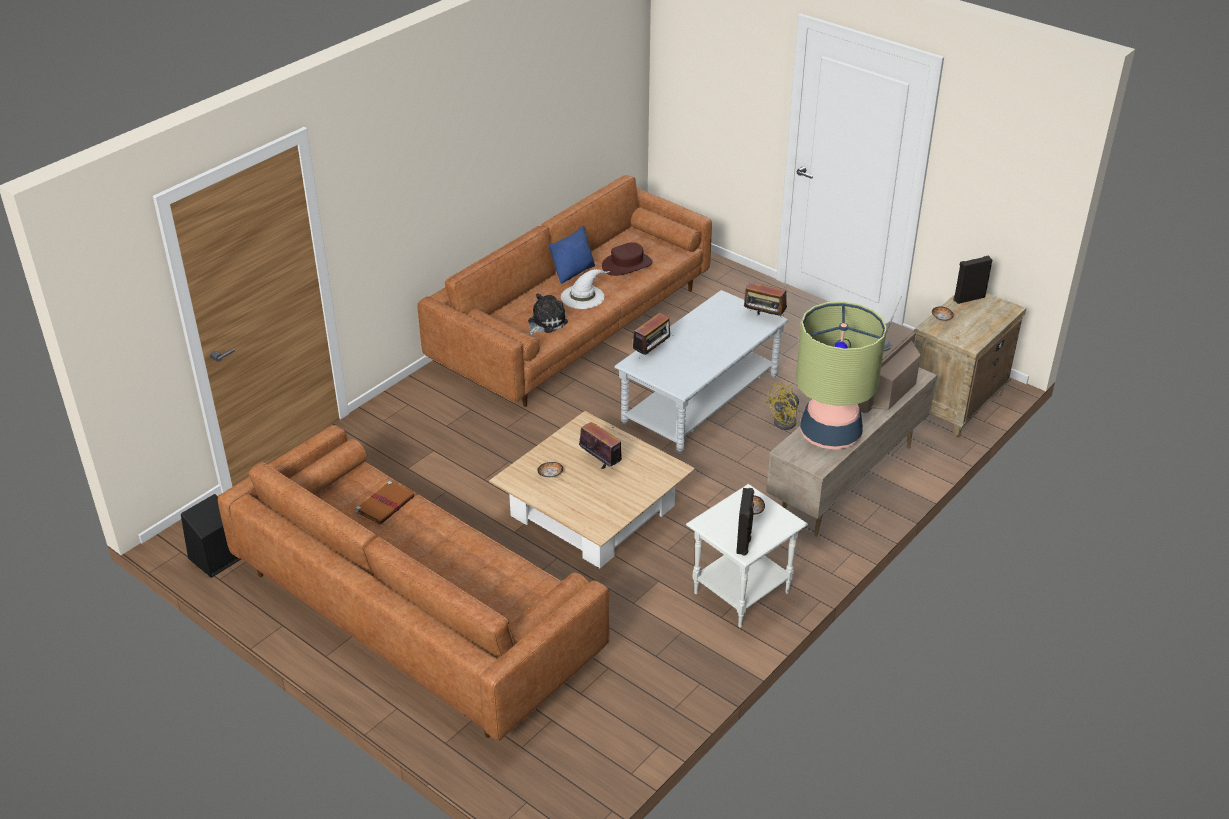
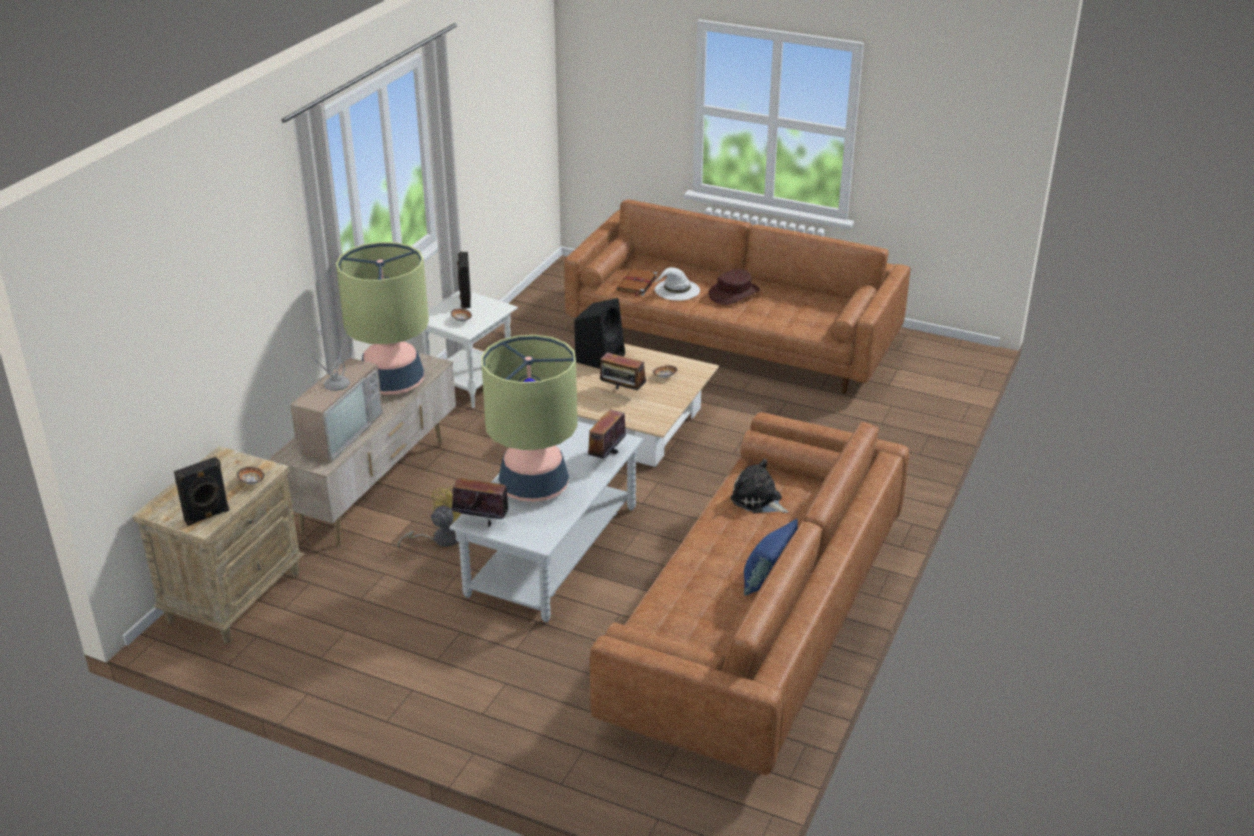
camera: 165 degrees right, 5 degrees down
black speaker [181,494,241,578] -> black speaker moved to [574,298,625,369]
brown book [356,481,414,525] -> brown book moved to [616,269,657,297]
plush toy [528,293,568,335] -> plush toy turned 105 degrees clockwise [731,459,789,513]
white hat [561,269,610,309] -> white hat moved to [655,267,700,301]
brown hat [602,242,652,276] -> brown hat moved to [708,269,760,305]
none -> table lamp [481,335,577,502]

